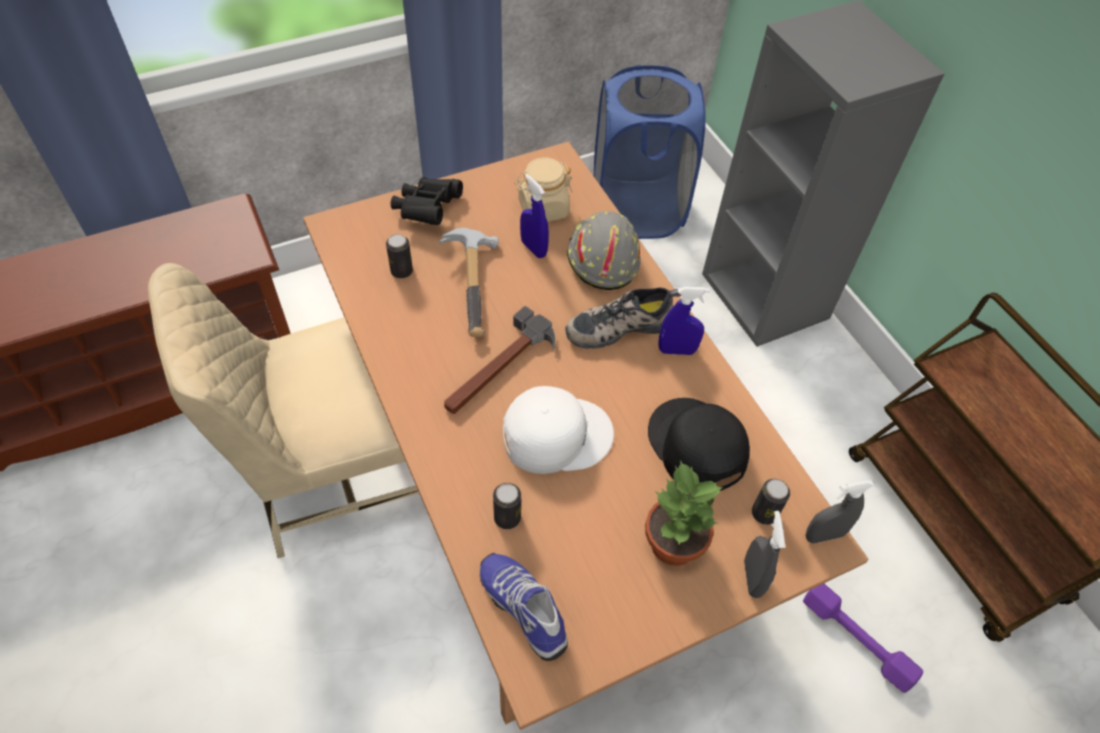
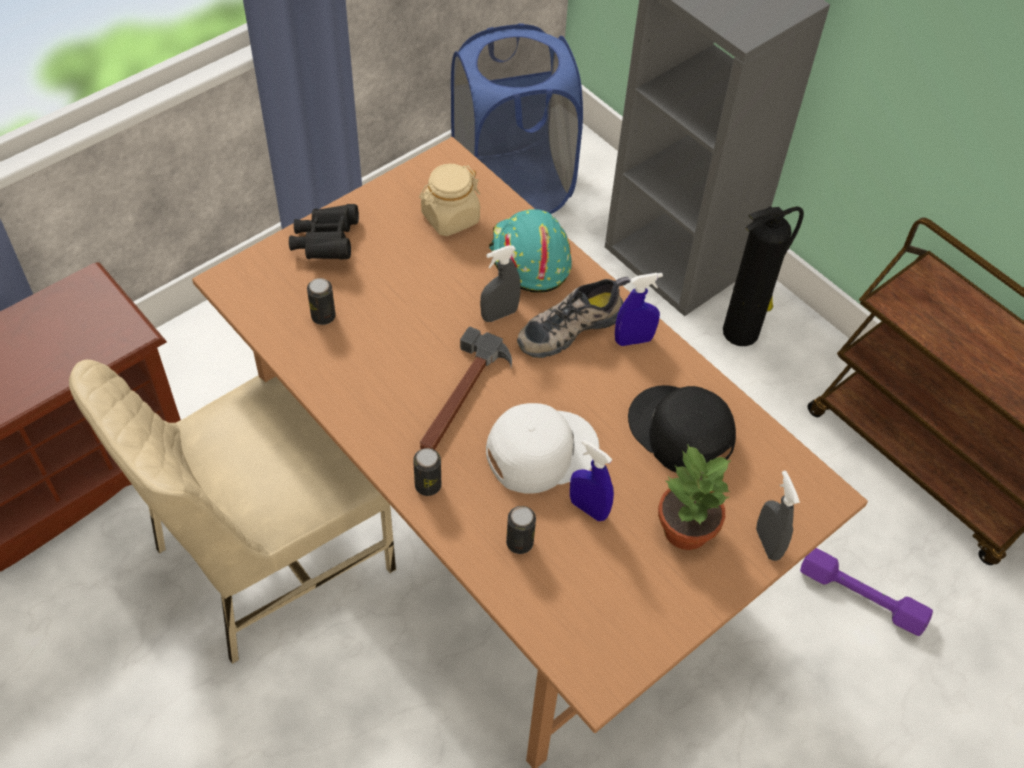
camera: 15 degrees left, 0 degrees up
hammer [438,228,499,337] -> none
shoe [480,553,568,661] -> none
blue spray bottle [520,174,549,258] -> blue spray bottle moved to [570,439,614,521]
grey hard hat [567,211,641,290] -> turquoise hard hat [489,209,572,293]
can [752,479,790,525] -> can moved to [413,448,441,496]
grey spray bottle [805,480,874,543] -> grey spray bottle moved to [480,245,521,322]
none -> fire extinguisher [723,207,804,346]

